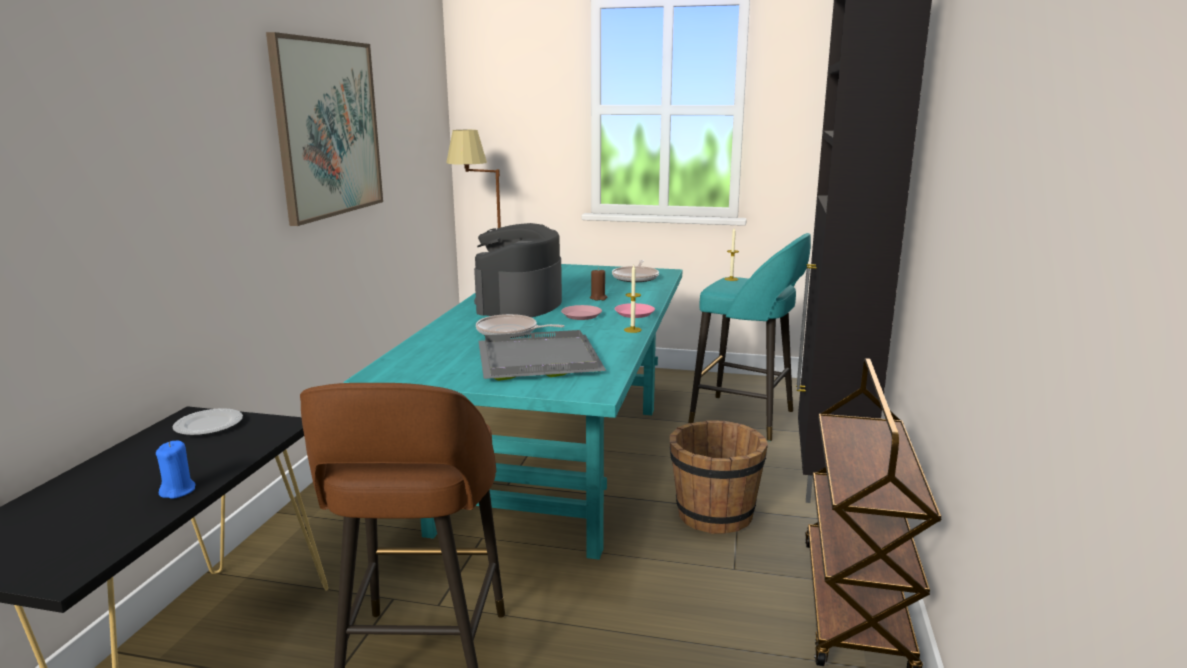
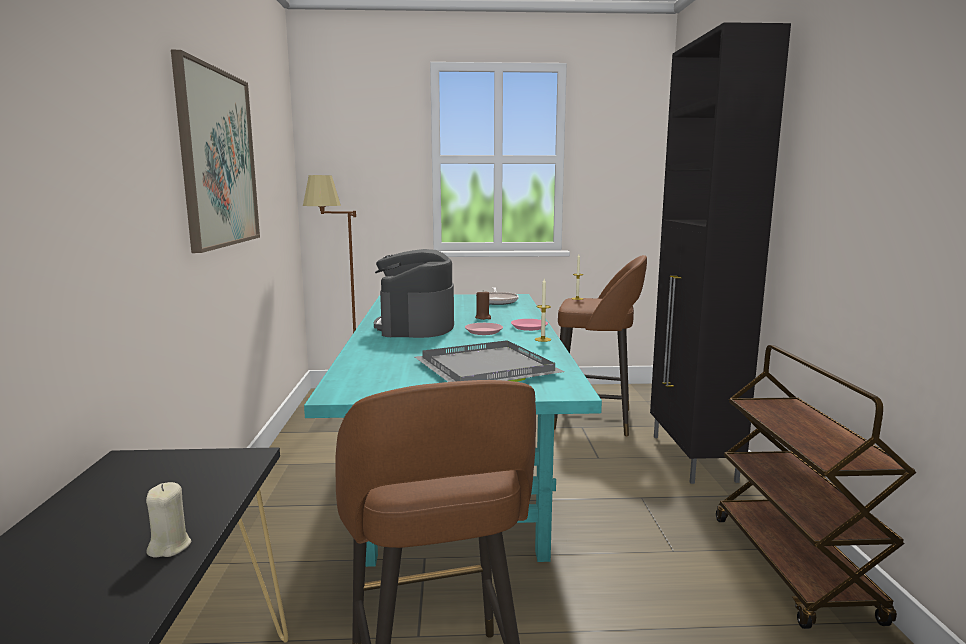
camera: 15 degrees left, 5 degrees down
blue candle [156,441,196,499] -> beige candle [146,482,192,557]
plate [172,408,243,435] -> none
frying pan [476,314,564,338] -> none
brown bucket [670,420,768,534] -> none
turquoise stool [688,233,811,441] -> brown stool [554,255,647,436]

